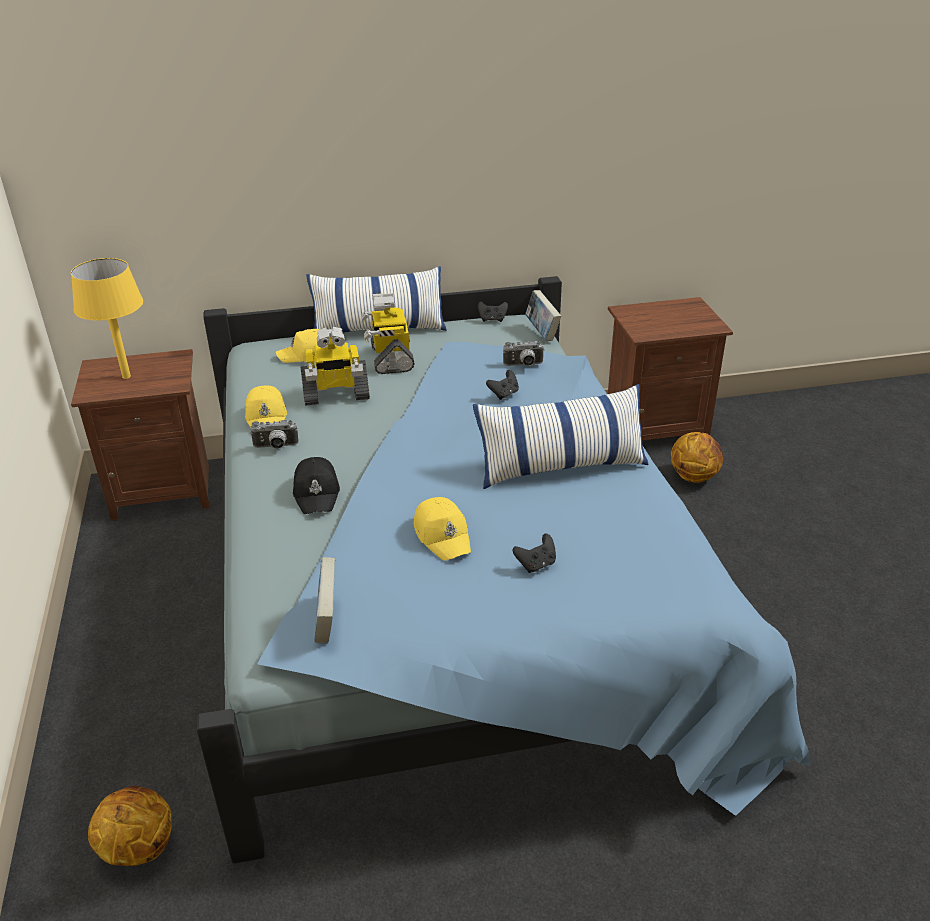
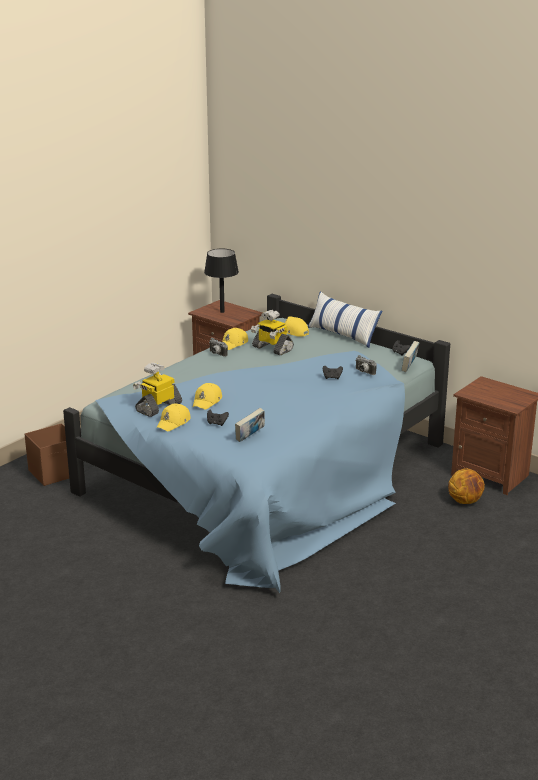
camera: 50 degrees right, 10 degrees down
yellow table lamp [71,258,143,379] -> black table lamp [204,249,239,313]
basketball [88,786,172,866] -> brown storage box [25,423,69,486]
black cap [293,457,340,514] -> none
book [315,557,335,643] -> book moved to [235,408,265,442]
toy robot [362,293,415,374] -> toy robot moved to [133,363,182,417]
pillow [473,384,648,489] -> none
none -> yellow cap [156,404,191,431]

